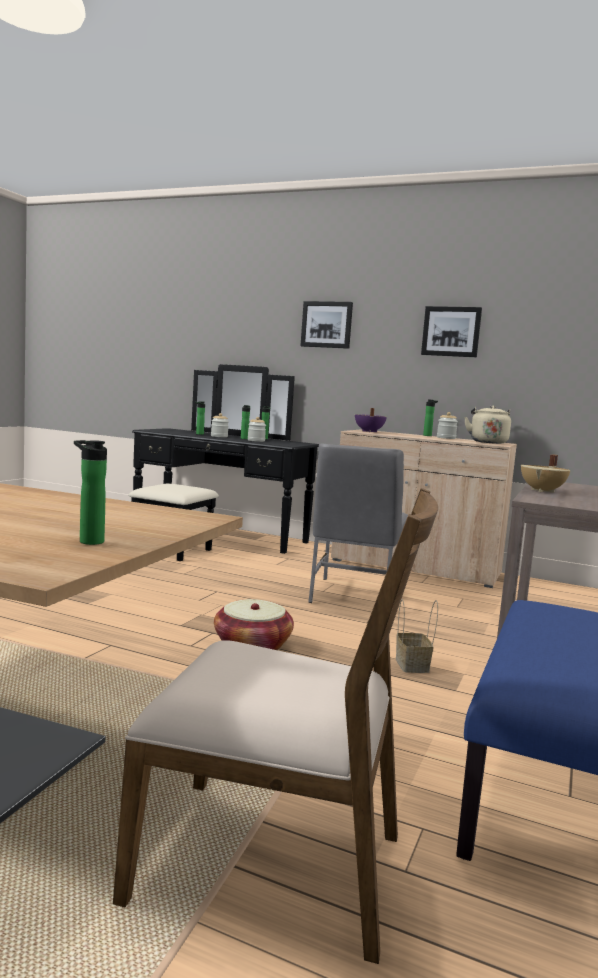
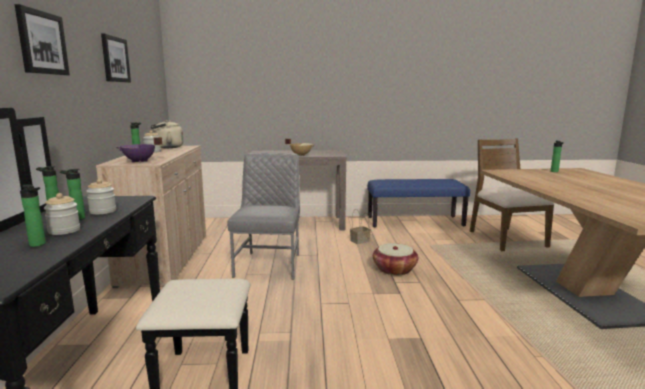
camera: 115 degrees left, 5 degrees up
grey chair [308,444,408,603] -> grey chair turned 75 degrees counterclockwise [228,153,300,279]

